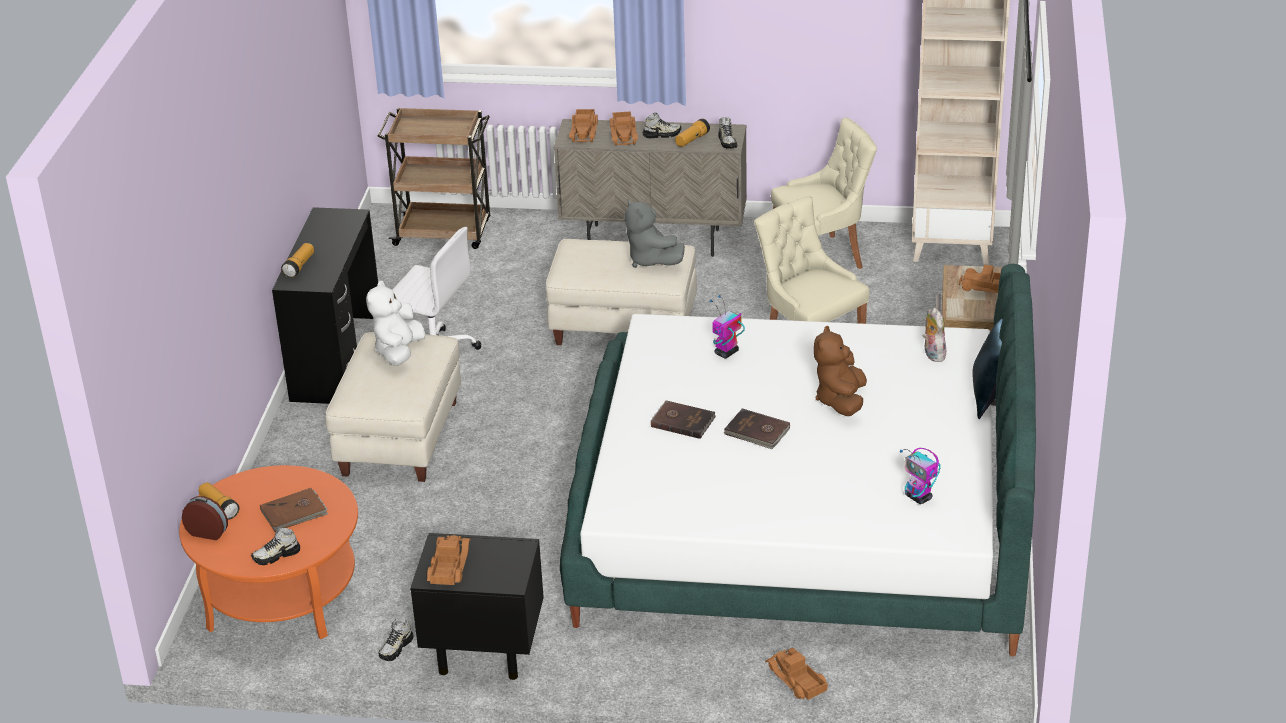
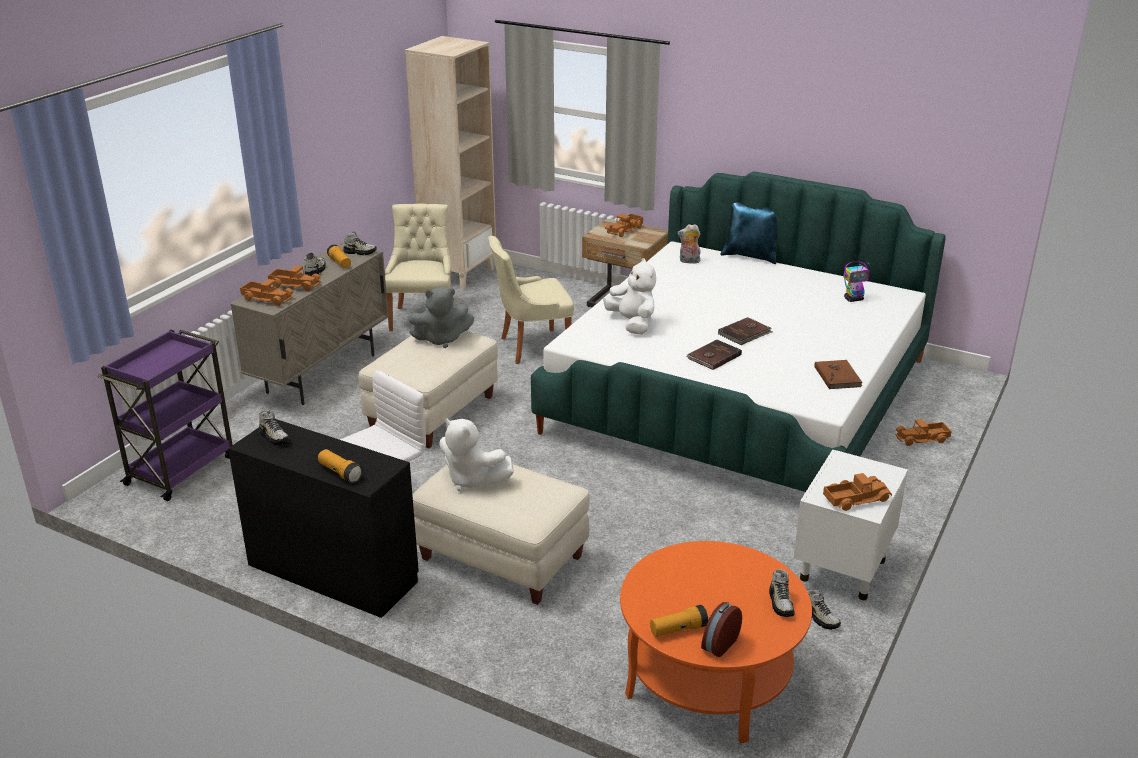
camera: 70 degrees left, 5 degrees down
brown book [260,488,328,532] -> brown book moved to [814,360,863,389]
brown cart [378,107,491,249] -> purple cart [98,330,233,501]
black nightstand [410,533,544,680] -> white nightstand [793,450,908,600]
toy truck [427,535,471,585] -> toy truck turned 135 degrees clockwise [823,473,892,511]
toy robot [710,295,745,358] -> white plush toy [603,258,656,335]
brown plush toy [814,326,867,416] -> none
none -> shoe [259,409,291,445]

